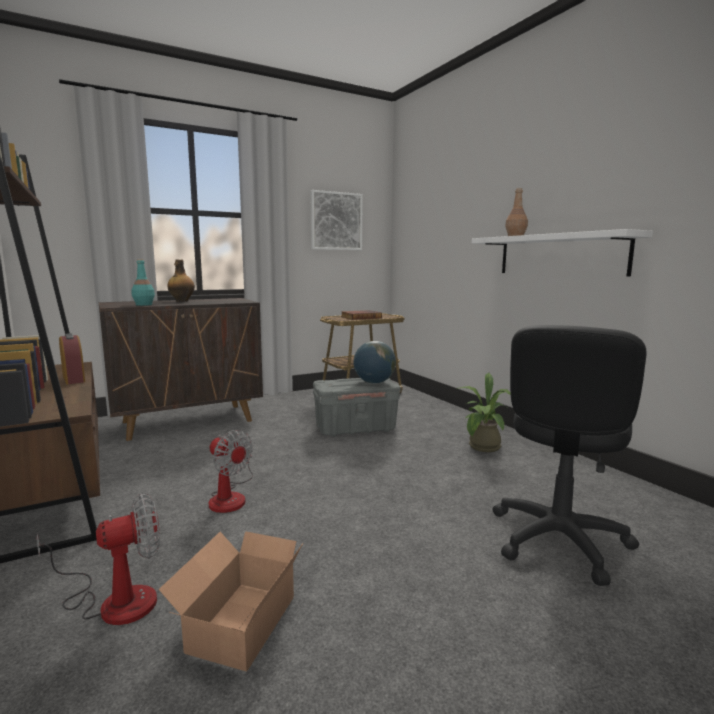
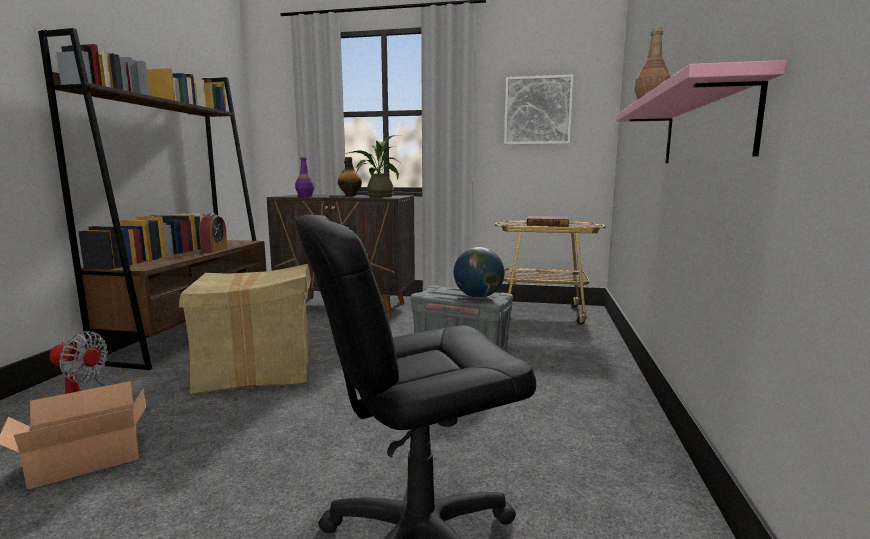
camera: 40 degrees right, 0 degrees up
turquoise bottle [131,259,155,306] -> purple bottle [295,156,314,197]
fan [209,430,253,513] -> cardboard box [179,264,311,394]
potted plant [456,373,511,452] -> potted plant moved to [345,135,400,197]
white shelf [472,229,653,277] -> pink shelf [616,60,786,163]

